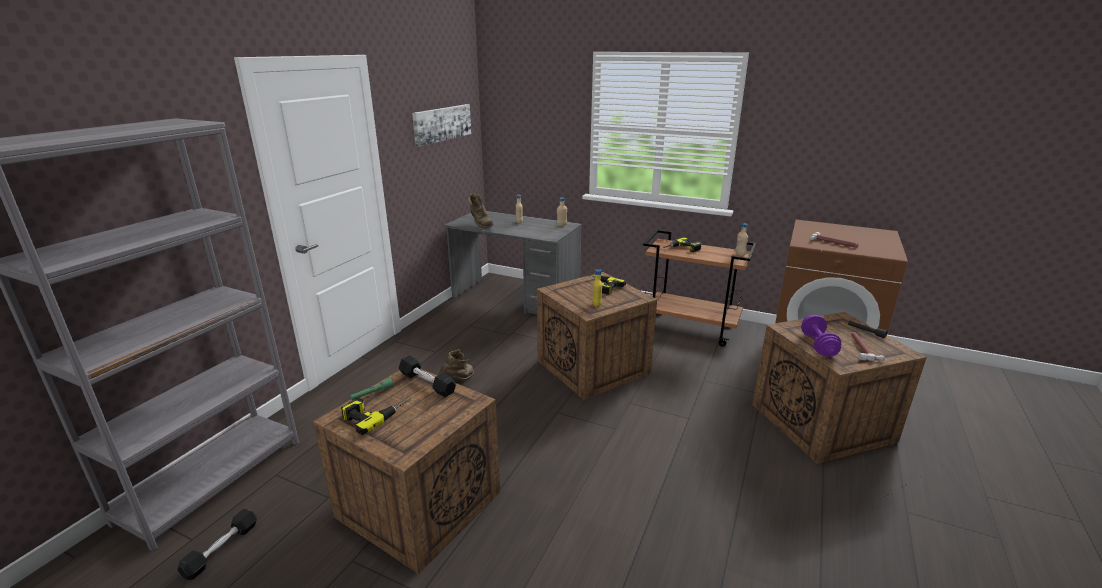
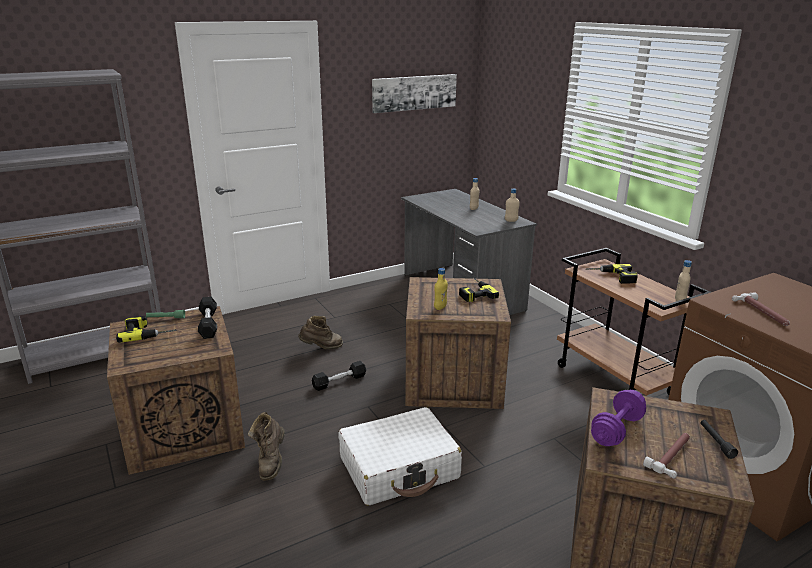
camera: 35 degrees right, 0 degrees up
black dumbbell [178,508,257,580] -> black dumbbell moved to [312,361,366,391]
brown boot [468,194,494,229] -> brown boot moved to [248,412,285,481]
none -> white suitcase [338,407,462,506]

